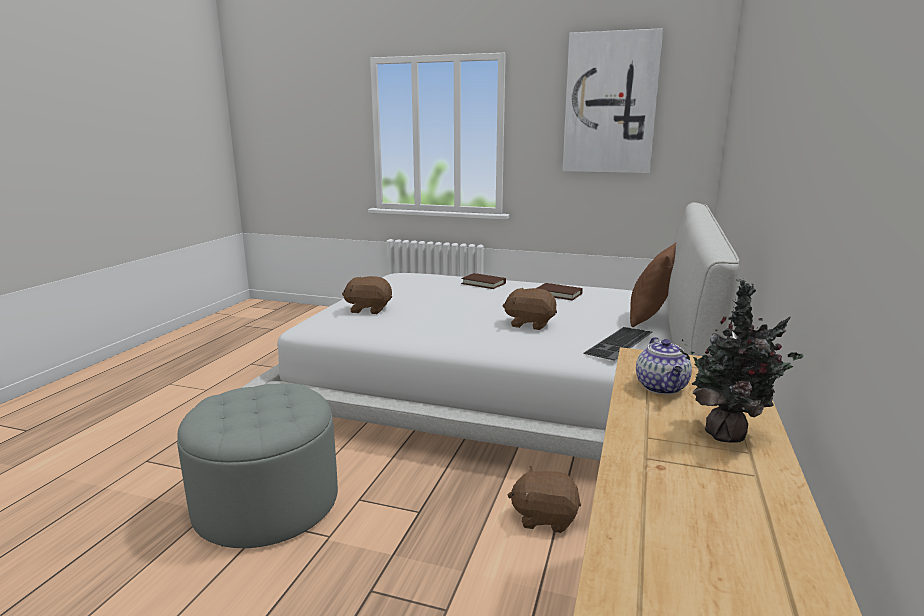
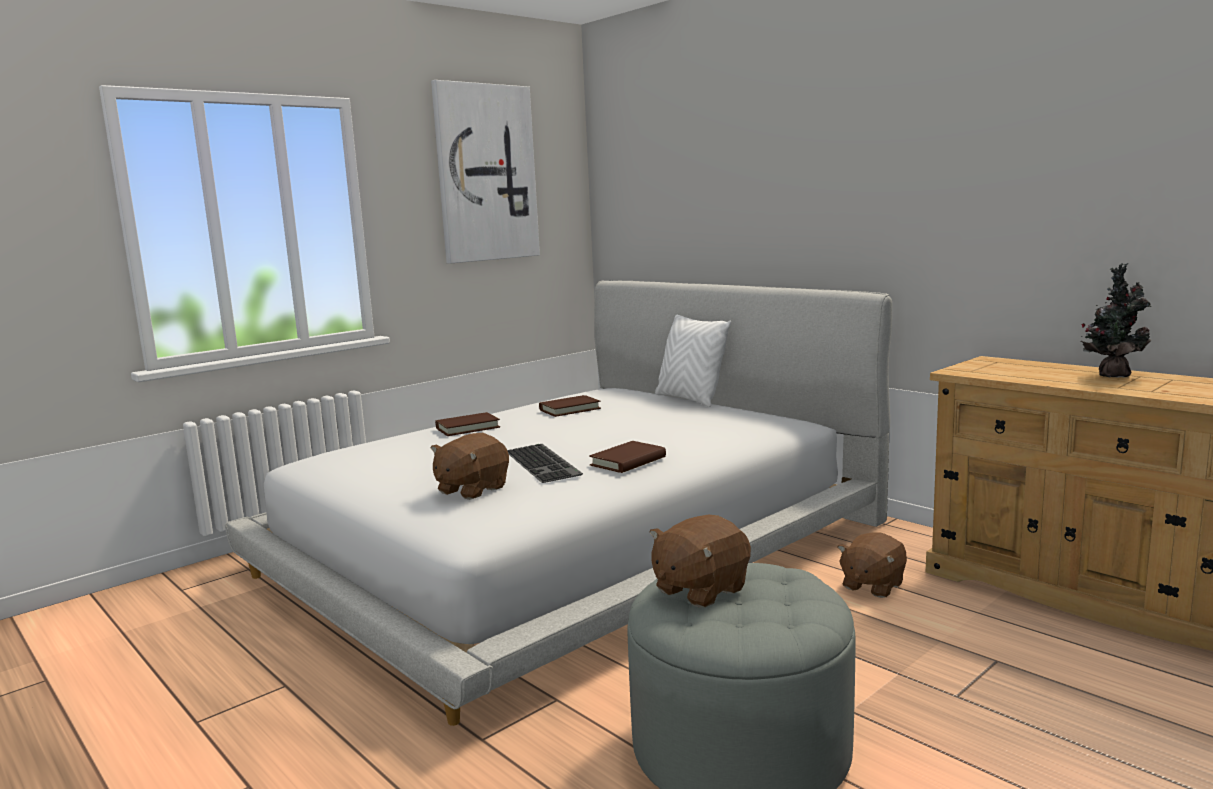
camera: 60 degrees left, 5 degrees down
brown plush toy [502,288,557,330] -> brown plush toy moved to [649,515,751,608]
keyboard [583,327,652,361] -> keyboard moved to [507,444,583,483]
brown pillow [630,243,676,327] -> white pillow [655,315,731,407]
teapot [636,337,692,395] -> none
none -> brown book [589,441,666,473]

